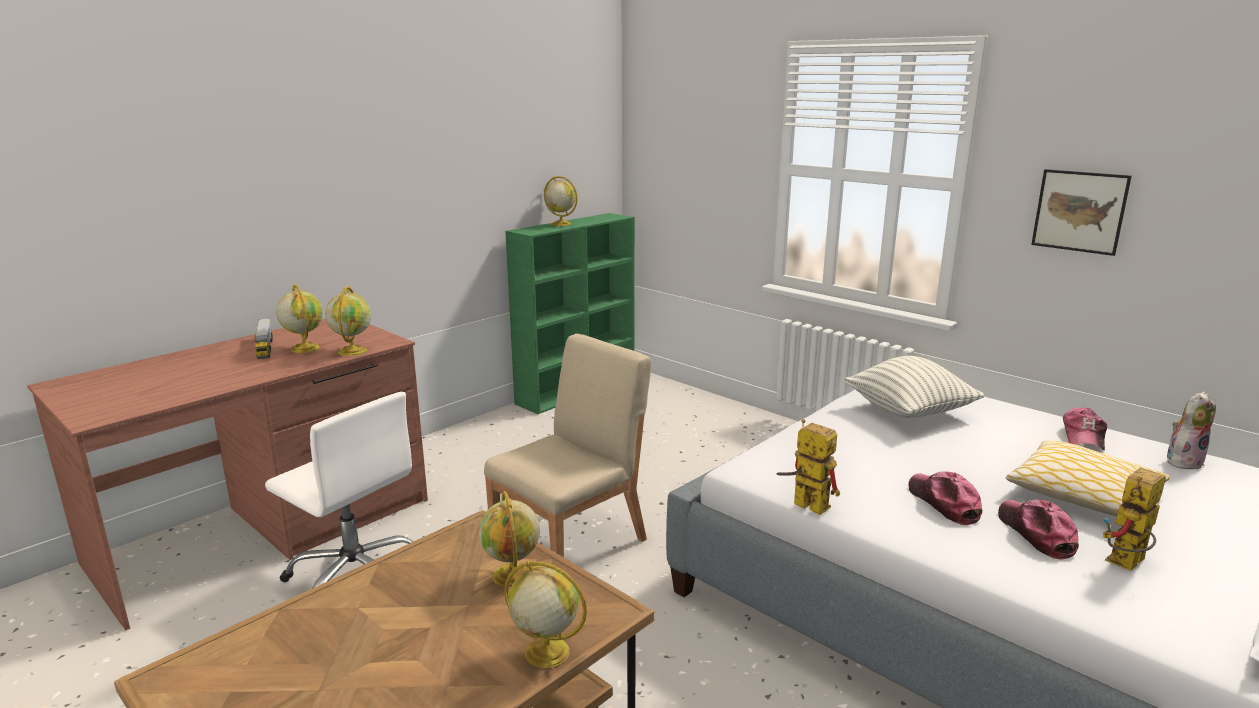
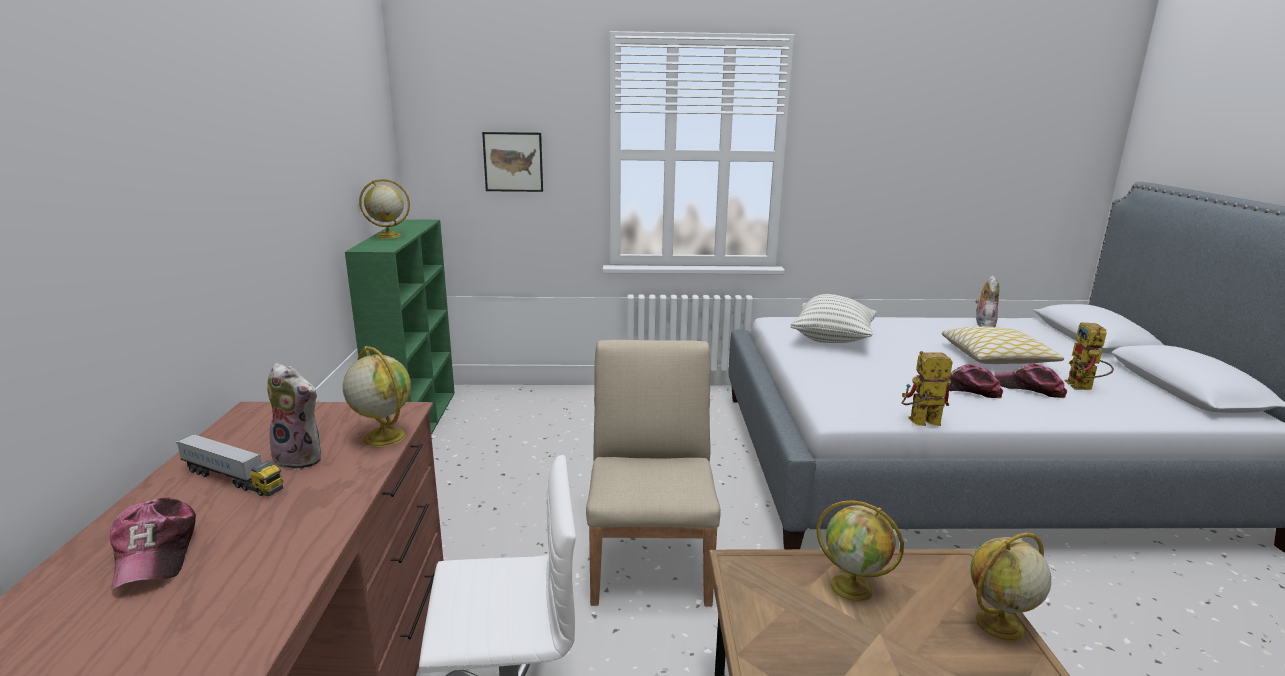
camera: 45 degrees left, 0 degrees up
globe [276,284,323,353] -> plush toy [267,363,321,470]
picture [1031,169,1132,256] -> picture moved to [482,132,543,192]
cap [1063,408,1107,450] -> cap moved to [109,498,196,590]

